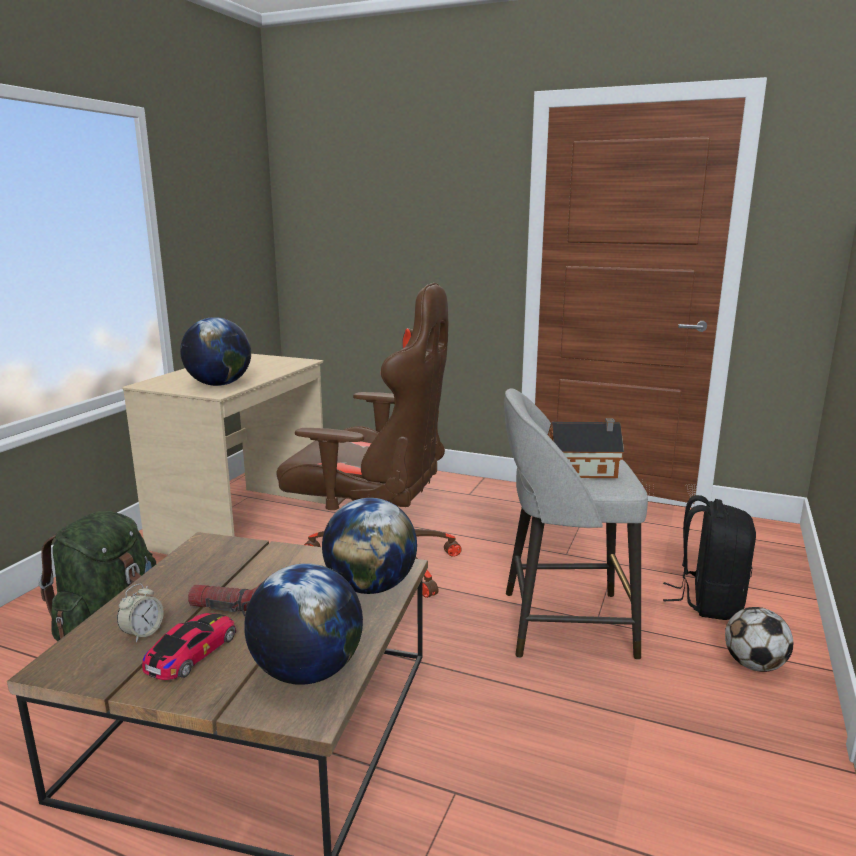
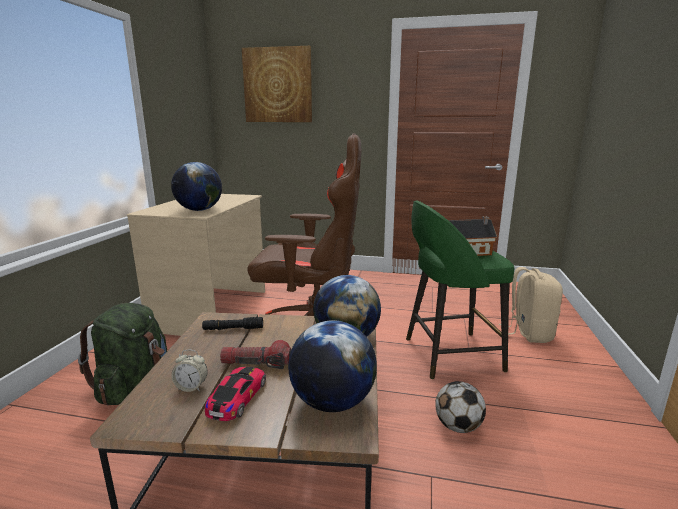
camera: 10 degrees left, 0 degrees up
alarm clock [117,583,164,642] -> alarm clock turned 75 degrees clockwise [171,349,208,392]
grey stool [504,388,648,660] -> green stool [406,200,514,379]
black backpack [663,495,756,620] -> beige backpack [499,267,563,343]
football [725,607,794,672] -> football moved to [435,381,486,433]
none -> black flashlight [202,317,263,330]
none -> picture [242,46,312,122]

